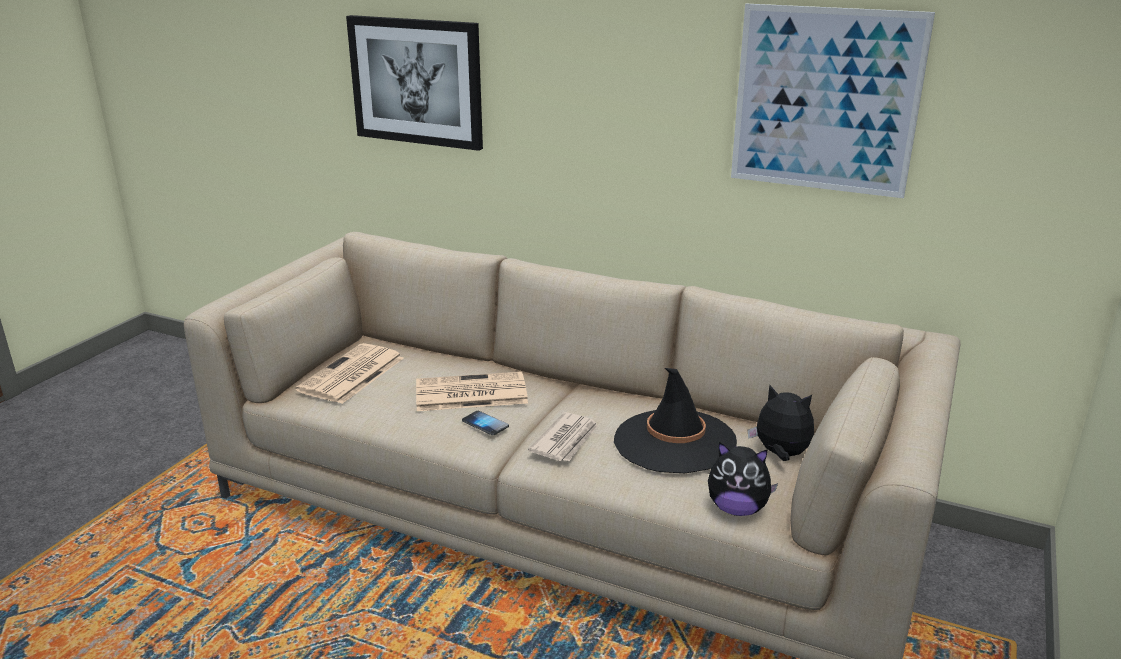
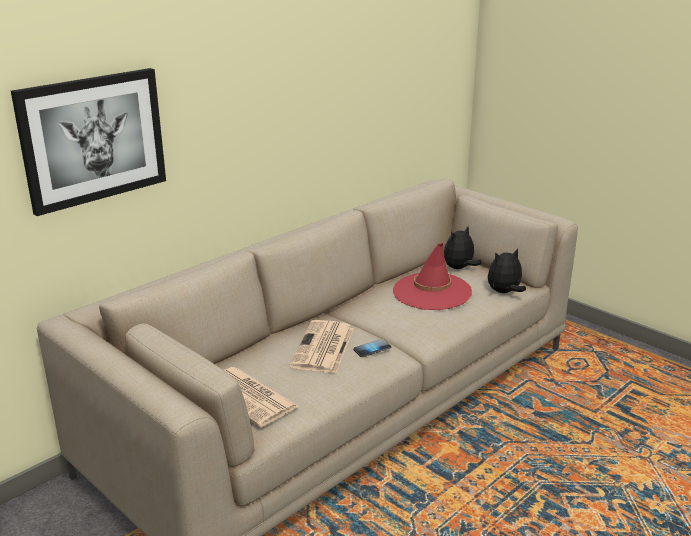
camera: 70 degrees left, 0 degrees up
newspaper [528,412,598,461] -> none
black hat [614,368,737,473] -> red hat [393,243,472,310]
plush toy [708,442,778,516] -> plush toy turned 150 degrees counterclockwise [488,248,526,293]
picture [731,4,935,198] -> none

